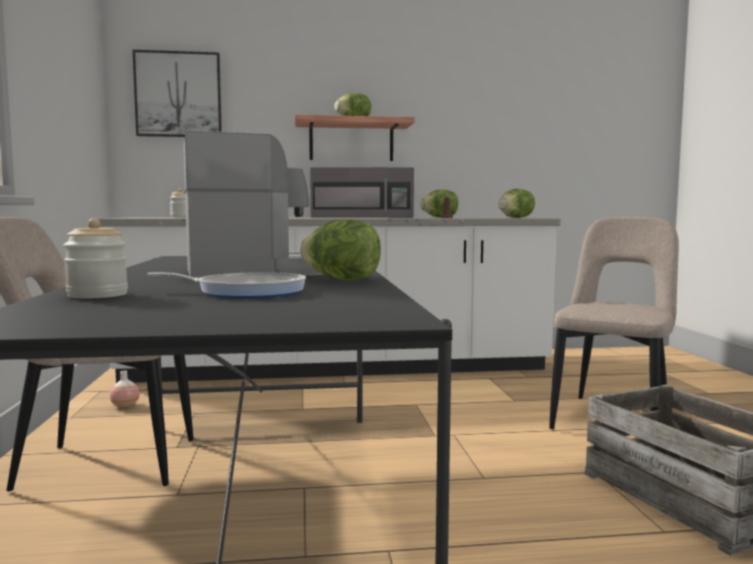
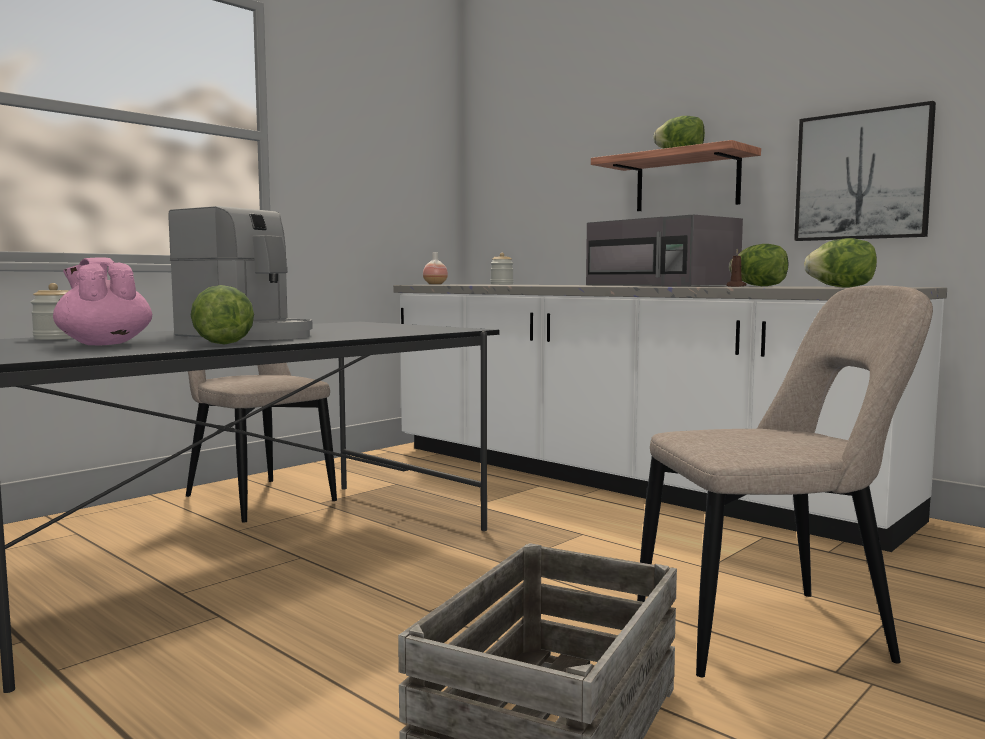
camera: 50 degrees right, 0 degrees up
vase [110,371,140,408] -> vase moved to [423,252,448,285]
picture [133,50,222,137] -> picture moved to [794,101,936,241]
frying pan [148,272,306,299] -> pink teapot [53,258,152,345]

